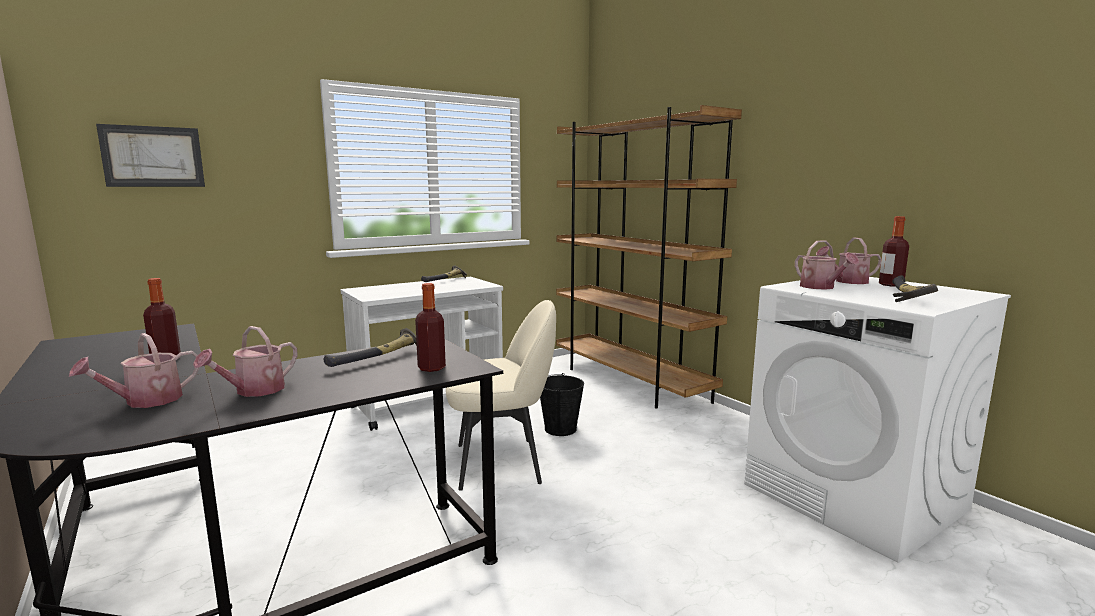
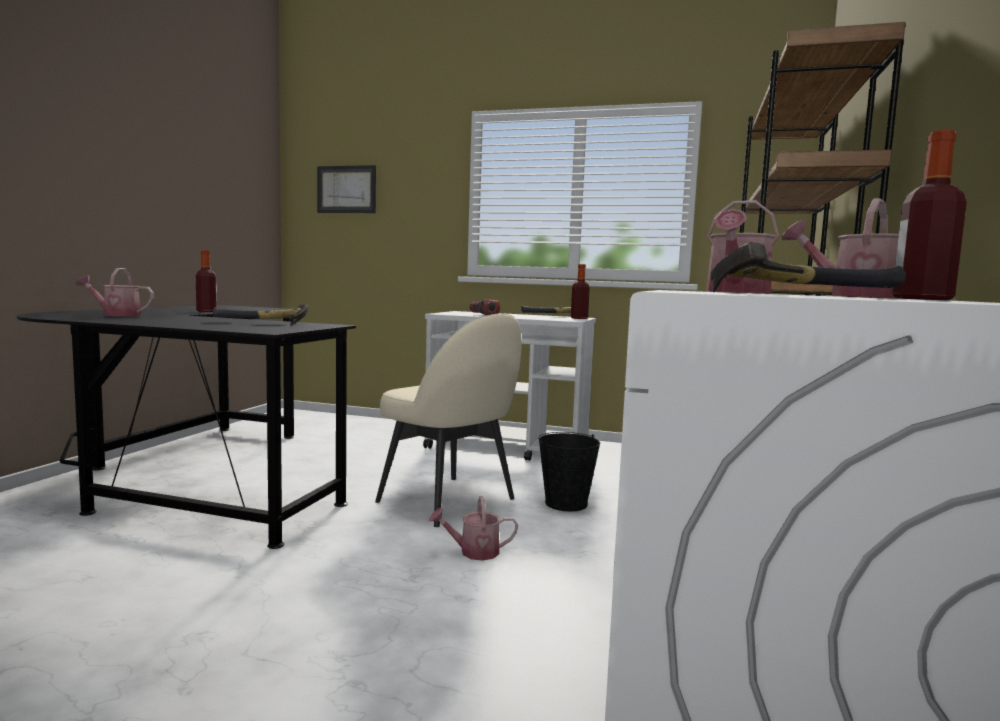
camera: 50 degrees right, 5 degrees down
watering can [193,326,297,397] -> watering can moved to [429,496,518,561]
bottle [415,283,446,372] -> bottle moved to [571,264,590,319]
none -> flashlight [469,299,500,315]

